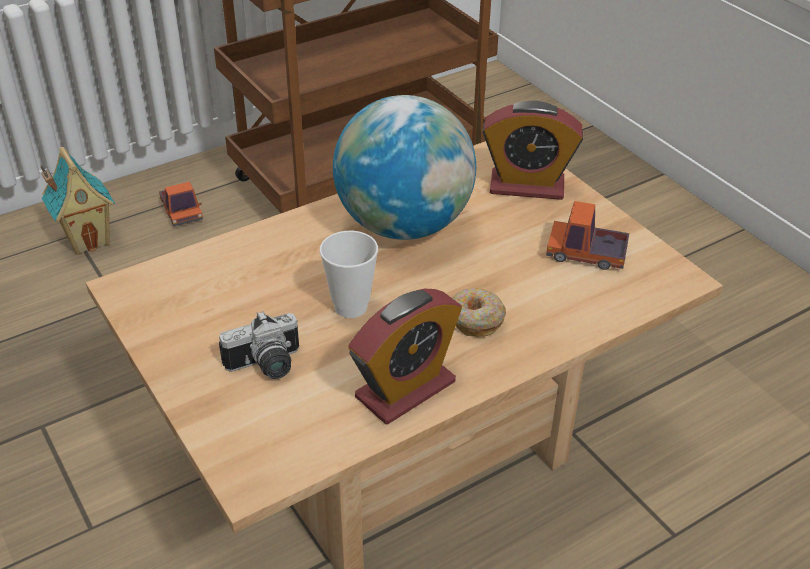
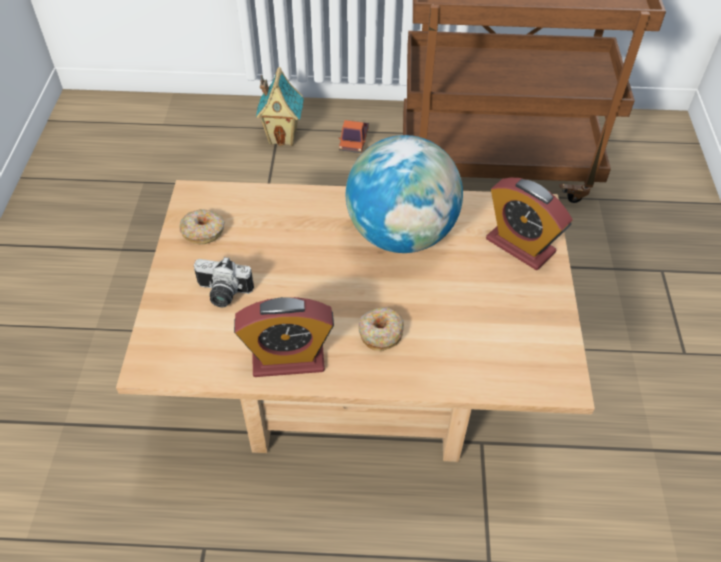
camera: 35 degrees right, 10 degrees up
cup [320,231,378,318] -> none
toy truck [546,201,629,270] -> none
none -> donut [180,209,224,244]

